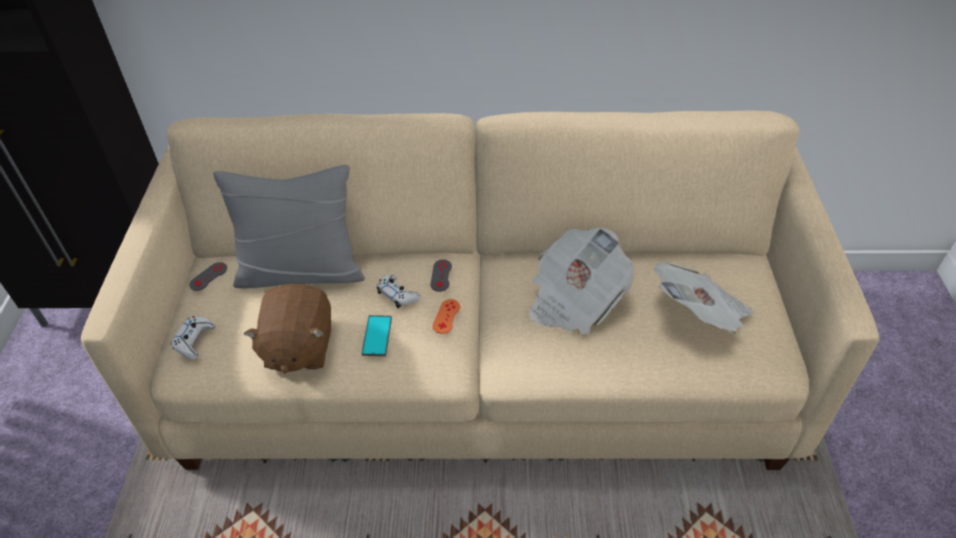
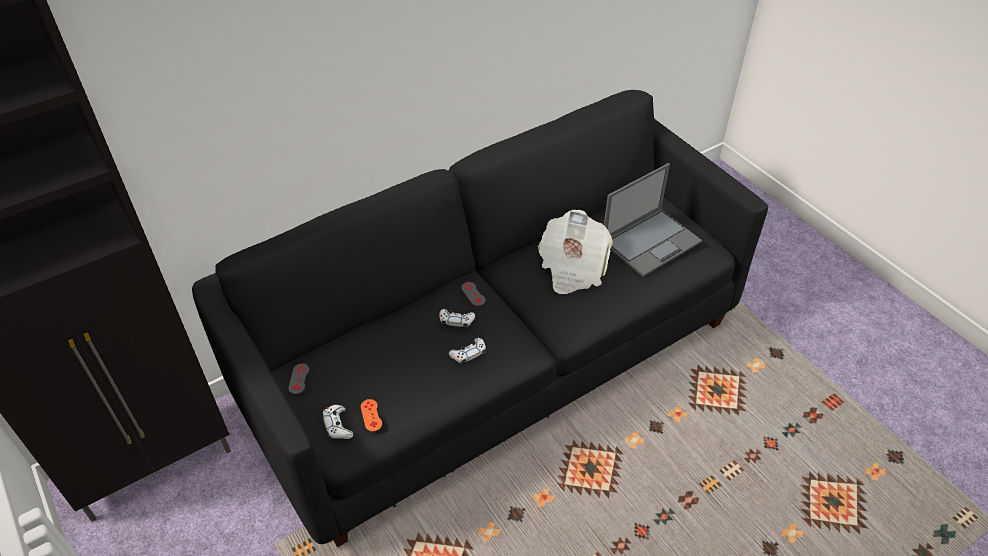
camera: 35 degrees left, 0 degrees up
beige sofa [81,110,879,470] -> black sofa [192,90,768,547]
grey pillow [213,165,365,288] -> none
brown plush toy [244,283,331,374] -> none
phone [362,315,392,356] -> white game controller [449,338,486,365]
orange game controller [433,299,460,334] -> orange game controller moved to [361,399,382,432]
newspaper [654,261,754,333] -> laptop [604,163,702,277]

